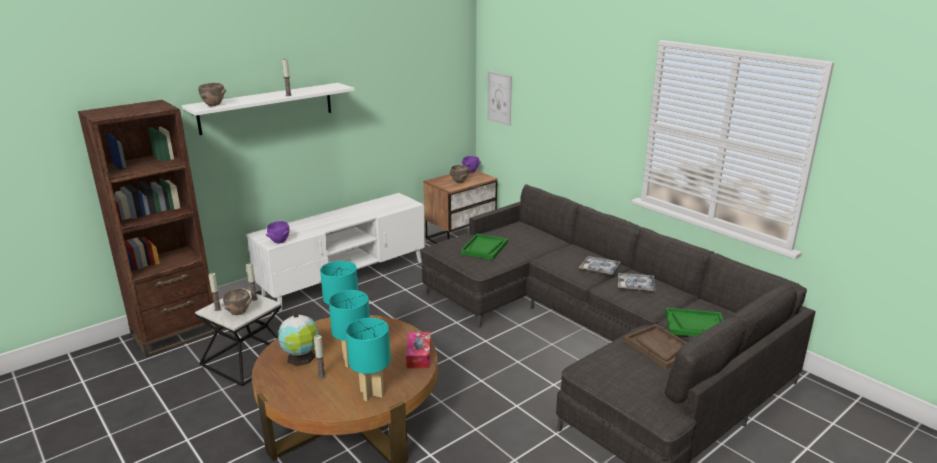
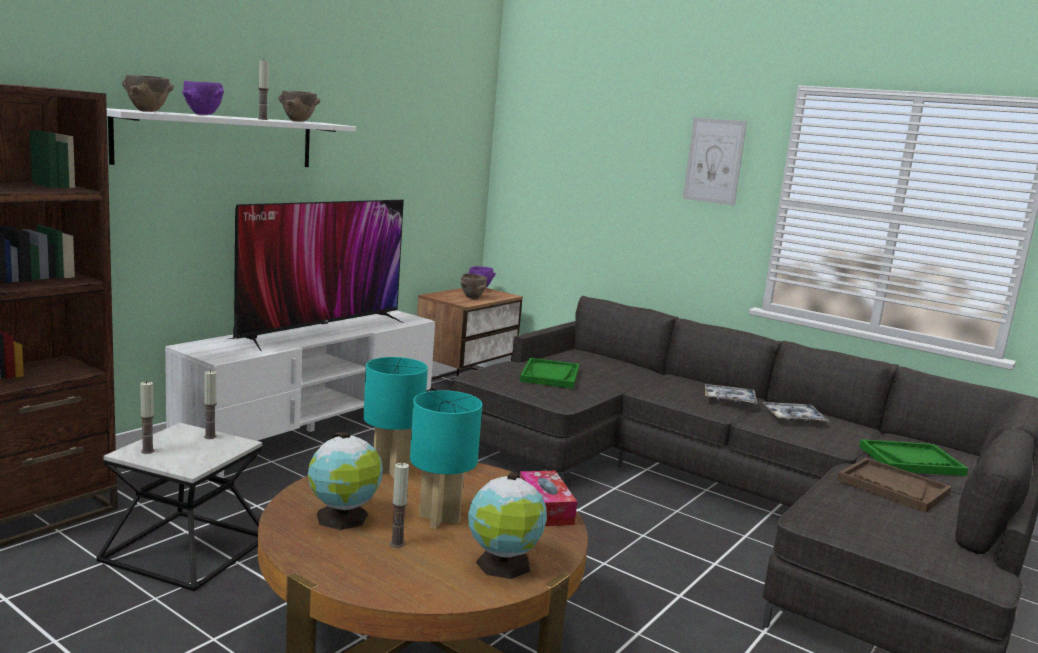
camera: 15 degrees left, 10 degrees down
brown bowl [223,288,251,315] -> brown bowl moved to [279,91,321,122]
purple bowl [266,221,290,243] -> purple bowl moved to [182,81,224,115]
turquoise table lamp [346,318,391,401] -> globe [468,472,547,579]
picture [487,71,512,126] -> picture moved to [683,117,747,206]
none -> television [229,200,404,351]

